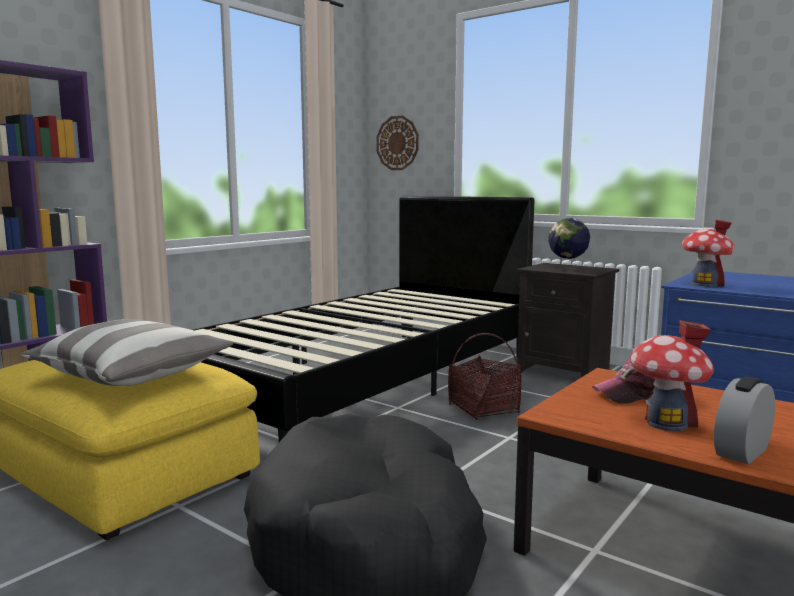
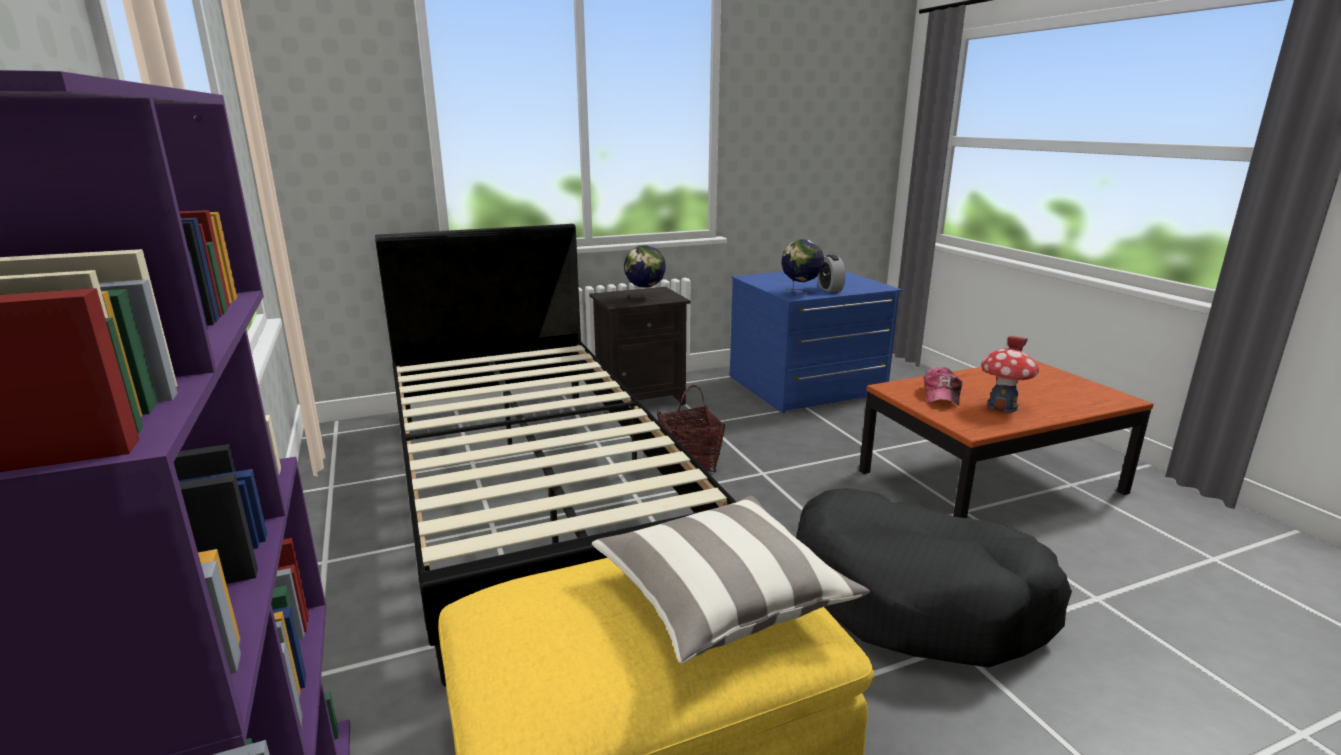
camera: 60 degrees left, 10 degrees up
wall clock [376,116,419,170] -> none
toy house [682,219,735,287] -> globe [781,239,824,295]
alarm clock [714,377,775,464] -> alarm clock moved to [817,255,846,292]

